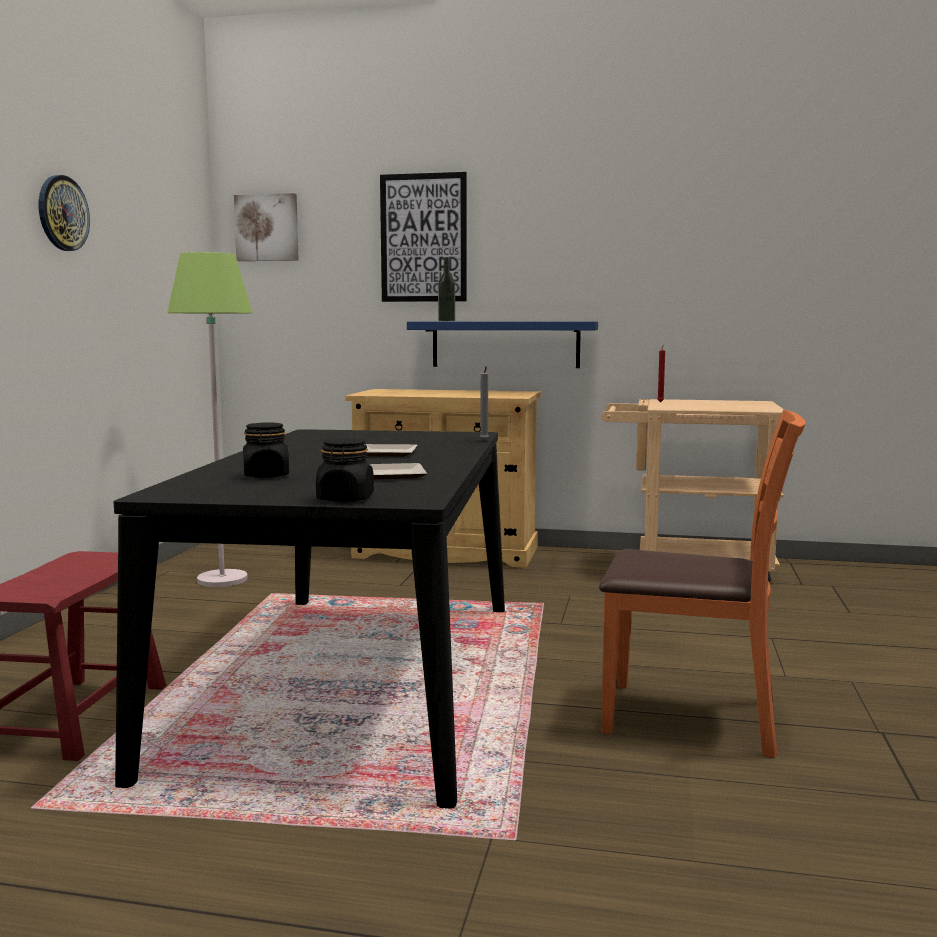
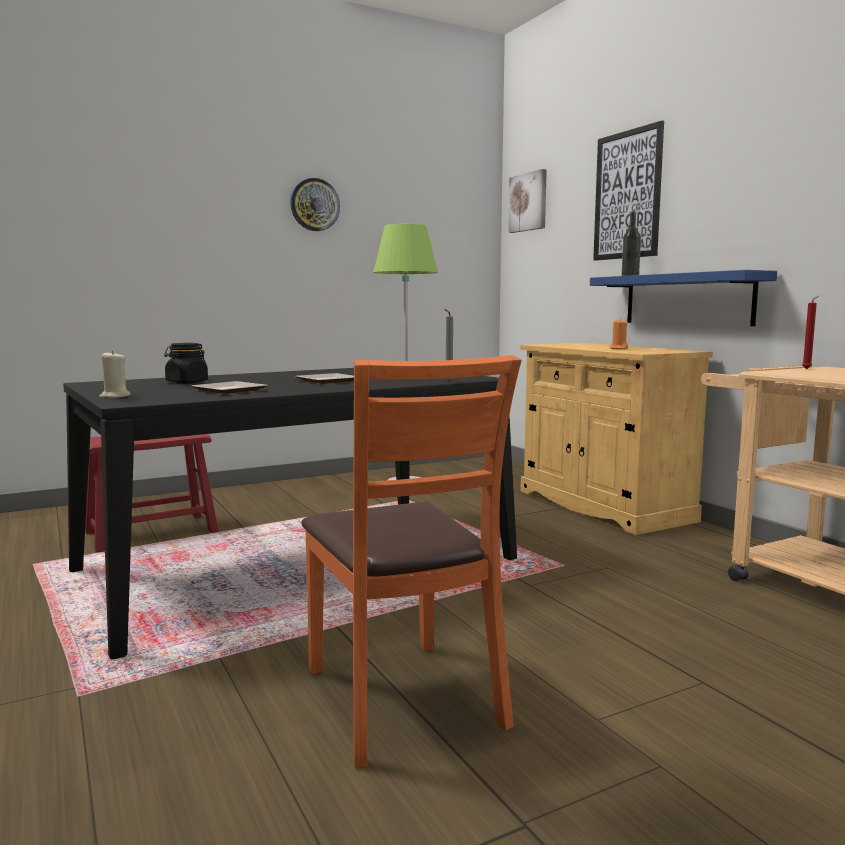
camera: 50 degrees right, 0 degrees up
black jar [316,438,374,502] -> beige candle [99,350,130,398]
none -> orange candle [610,319,628,349]

